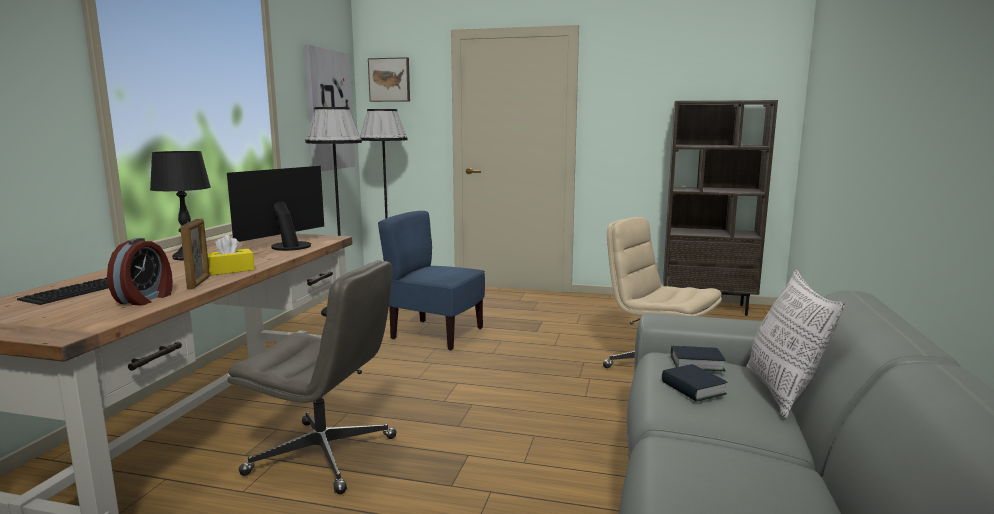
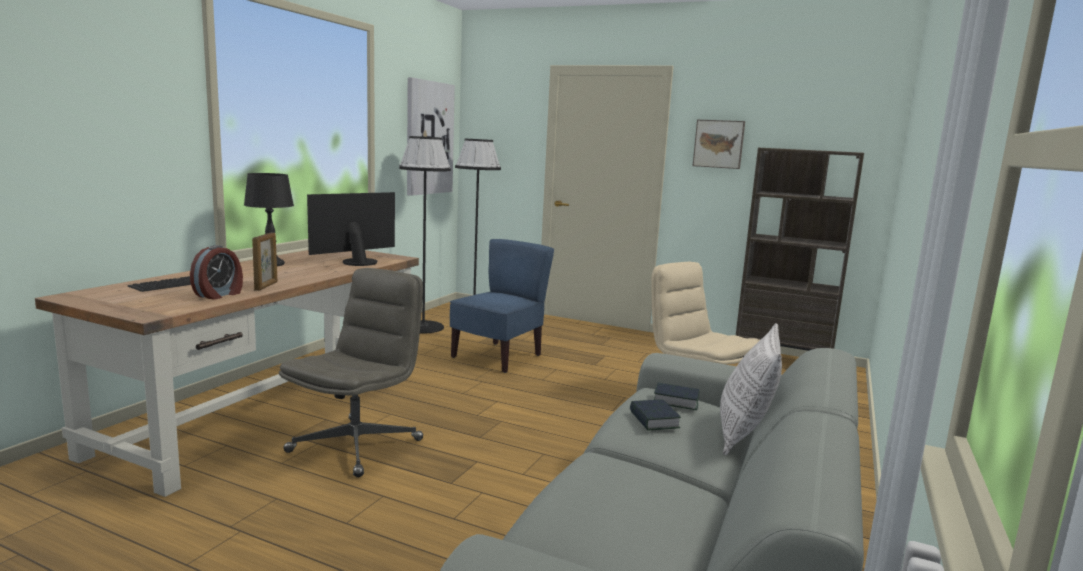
camera: 10 degrees right, 0 degrees up
yellow tissue box [207,235,255,276] -> none
grey office chair [228,260,397,494] -> grey office chair turned 90 degrees counterclockwise [279,268,423,477]
picture [368,57,410,102] -> picture moved to [693,120,745,169]
blue chair [378,211,485,350] -> blue chair turned 90 degrees clockwise [450,239,554,373]

